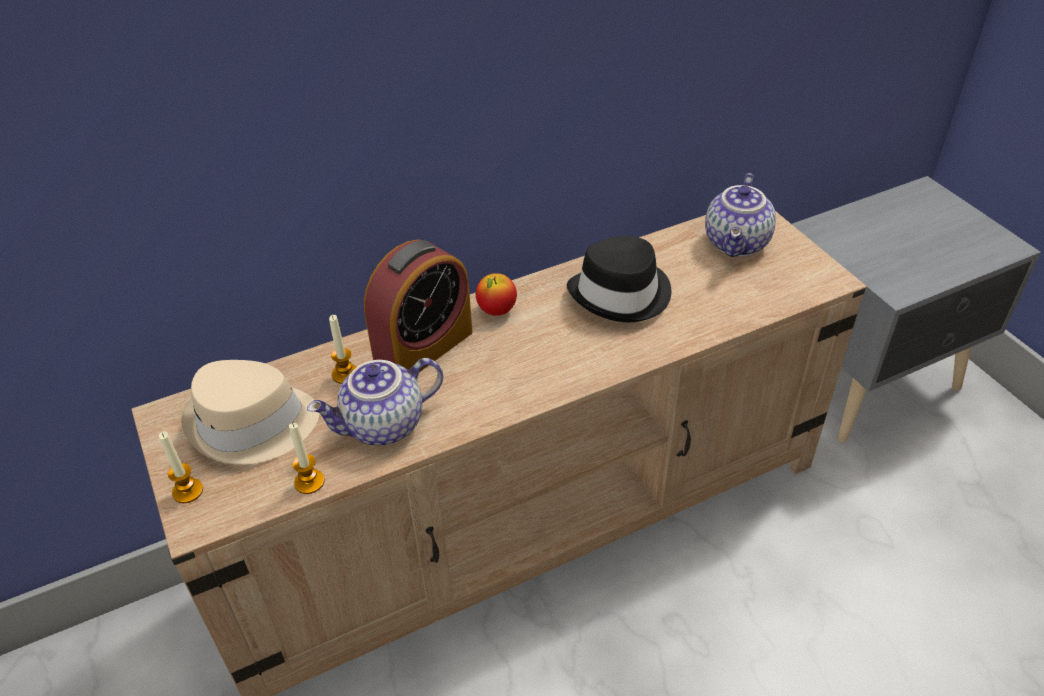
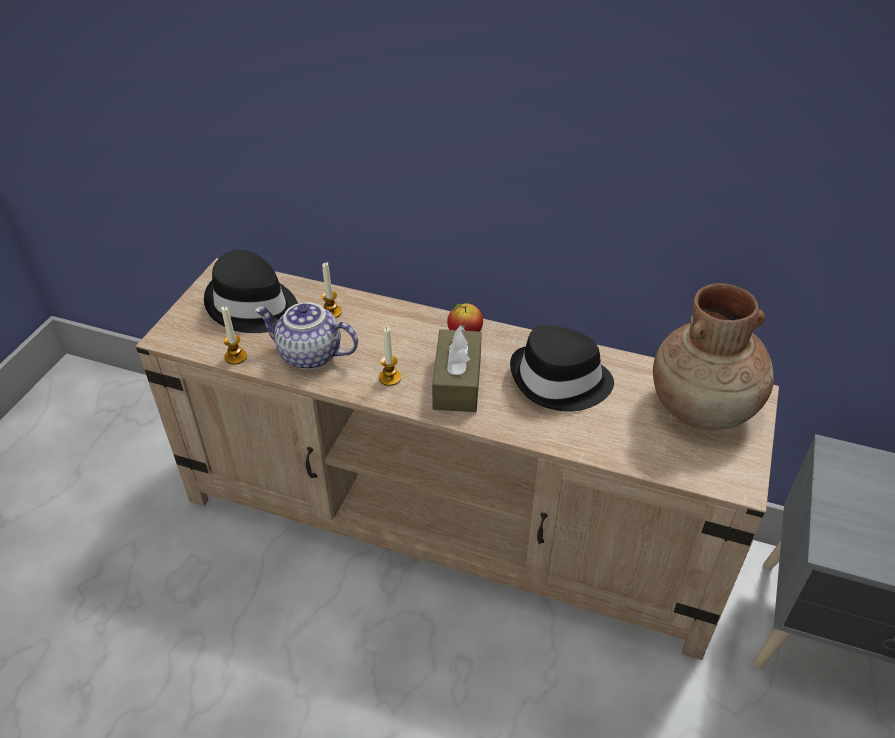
camera: 45 degrees right, 0 degrees up
candle [159,431,203,503] -> candle moved to [379,327,401,386]
beige hat [181,360,319,465] -> black hat [204,250,298,333]
alarm clock [364,240,473,372] -> none
teapot [705,173,776,257] -> brown vase [653,283,774,430]
none -> brown tissue box [432,325,482,412]

